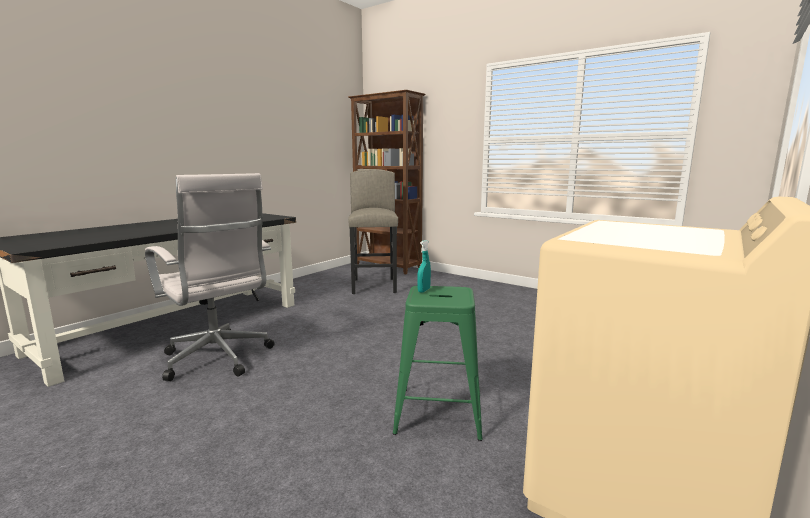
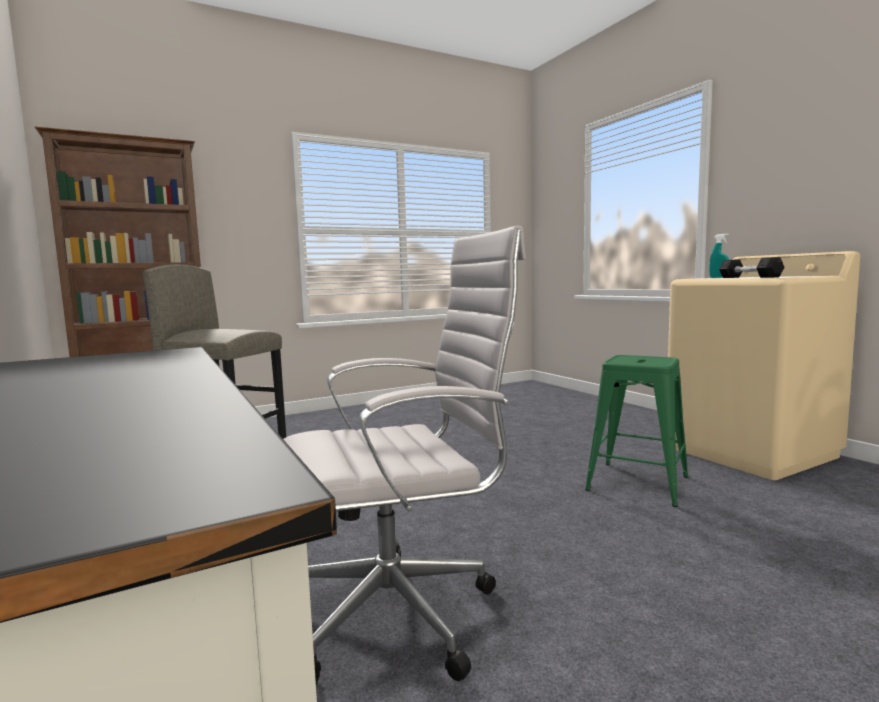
camera: 65 degrees left, 5 degrees down
turquoise spray bottle [417,240,431,293] -> turquoise spray bottle moved to [709,234,729,278]
none -> black dumbbell [719,257,784,278]

